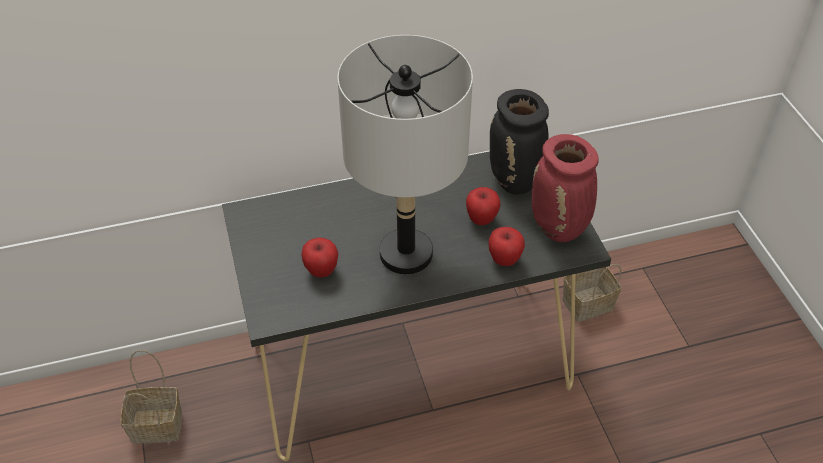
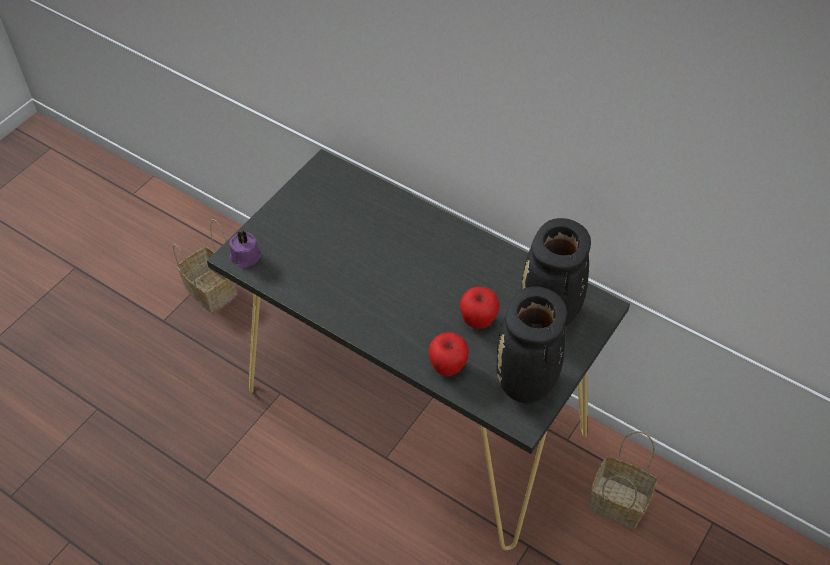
camera: 50 degrees right, 5 degrees up
apple [301,237,338,277] -> none
grey table lamp [337,35,473,274] -> none
red vase [532,134,599,242] -> black vase [496,287,567,403]
none -> purple candle [229,231,261,268]

